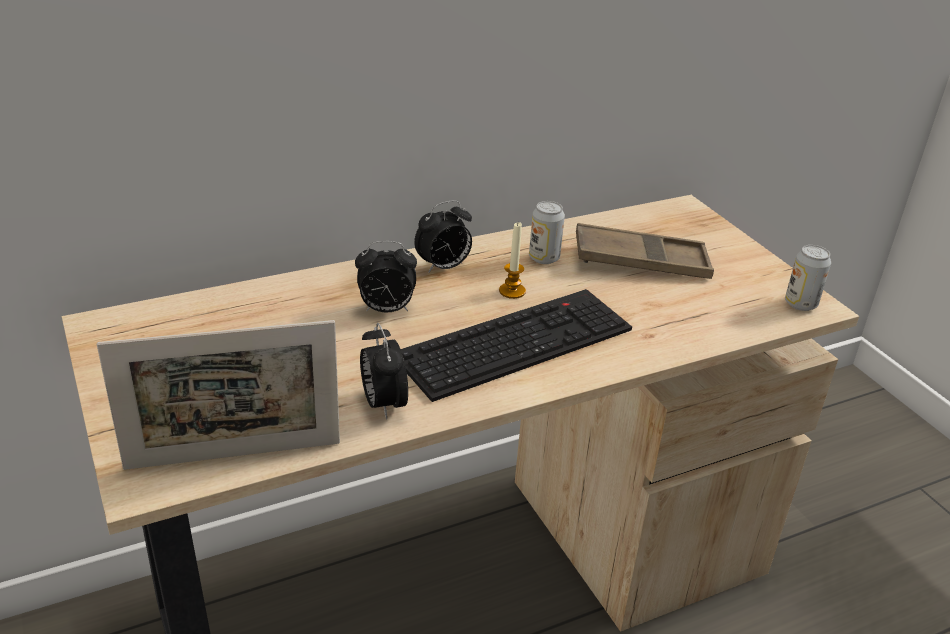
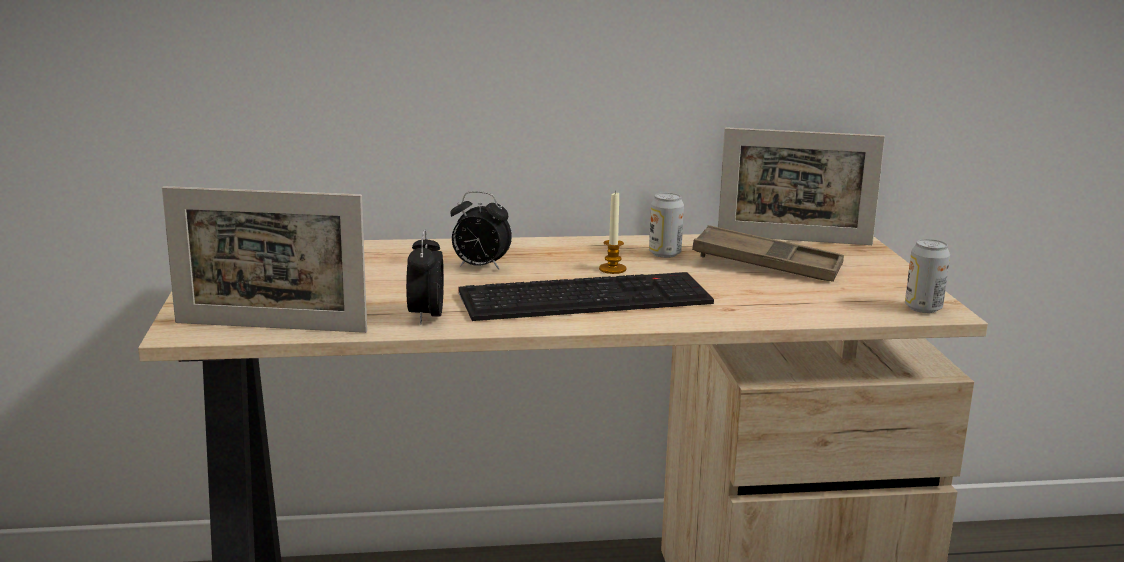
camera: 20 degrees right, 15 degrees down
alarm clock [414,200,472,273] -> none
none -> picture frame [718,127,885,245]

